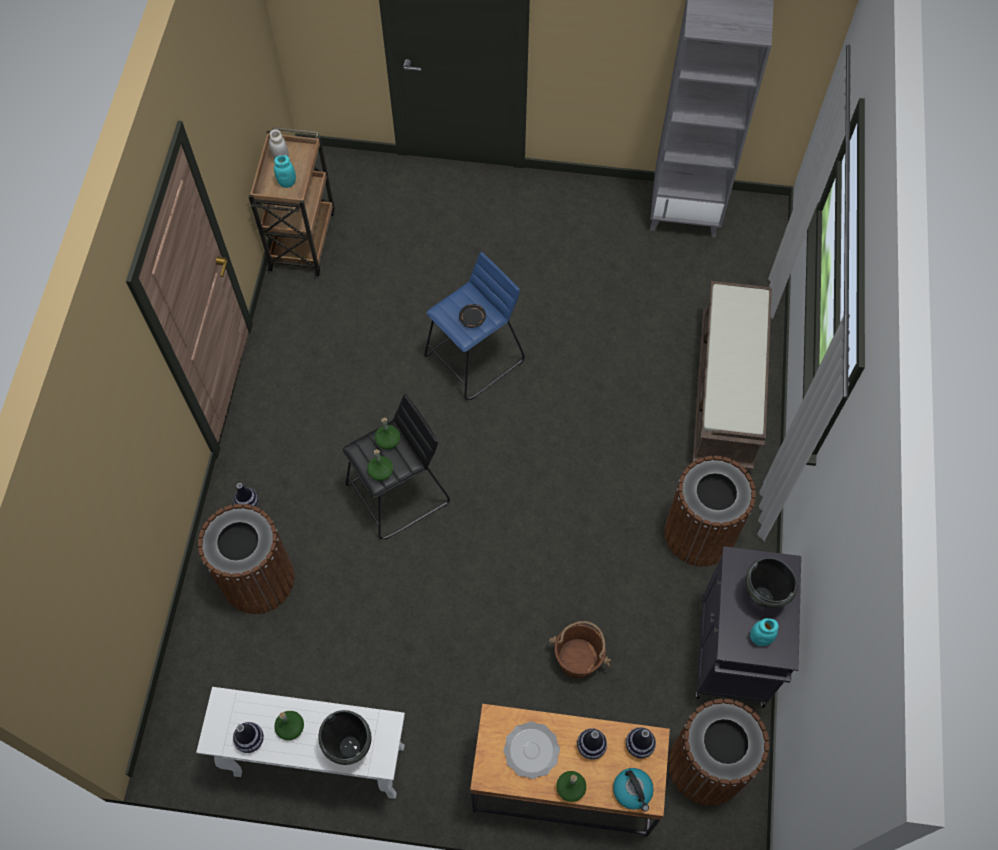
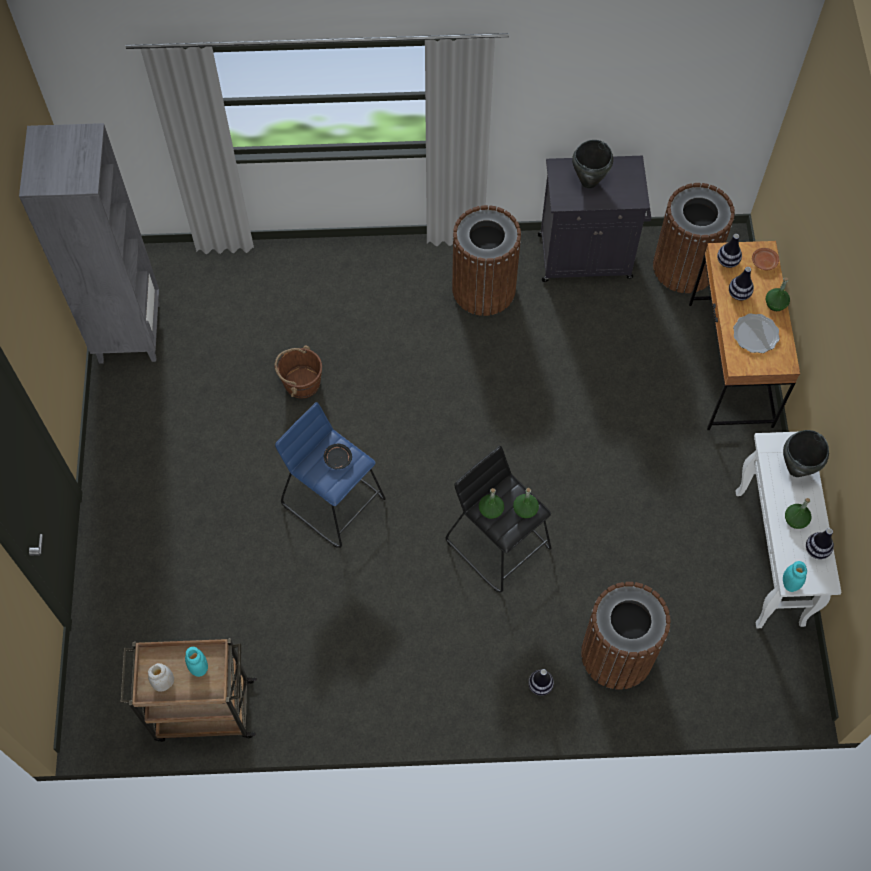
camera: 100 degrees left, 0 degrees up
brown bucket [549,621,611,679] -> brown bucket moved to [275,345,322,399]
kettle [613,768,654,812] -> brown plate [752,248,779,270]
brown bench [692,281,772,472] -> none
turquoise jar [750,618,779,646] -> turquoise jar moved to [783,561,807,592]

